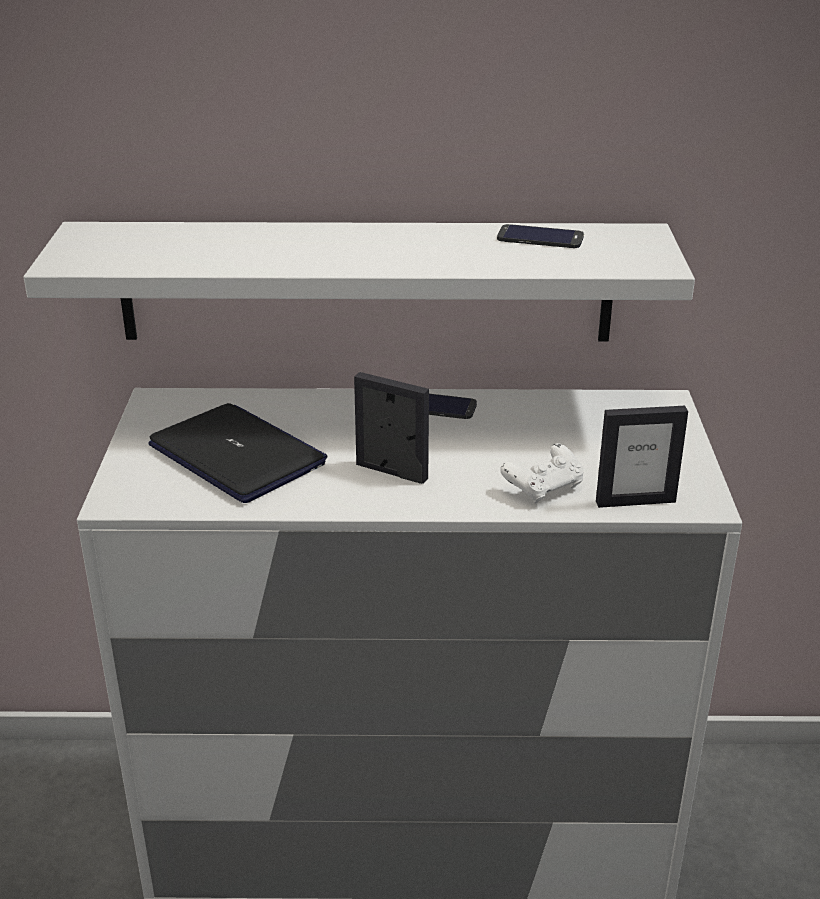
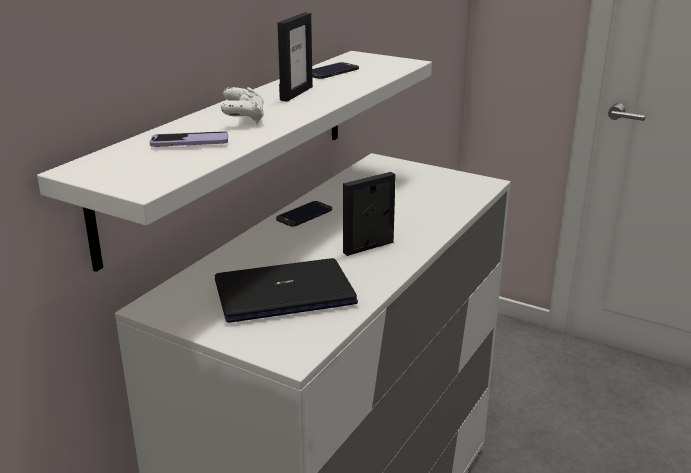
camera: 60 degrees left, 5 degrees down
white game controller [500,443,583,504] -> white game controller moved to [221,87,264,124]
picture frame [596,406,688,508] -> picture frame moved to [278,13,313,102]
none -> phone [150,131,228,147]

